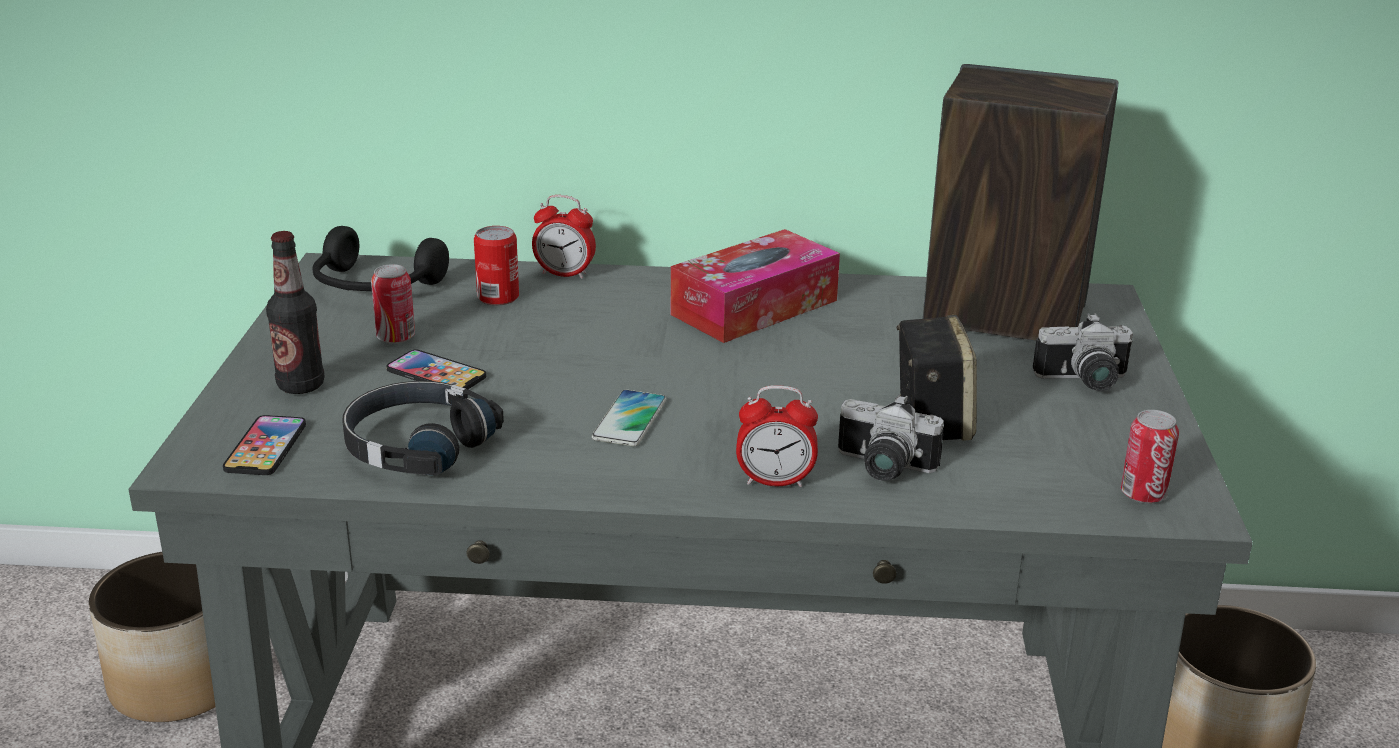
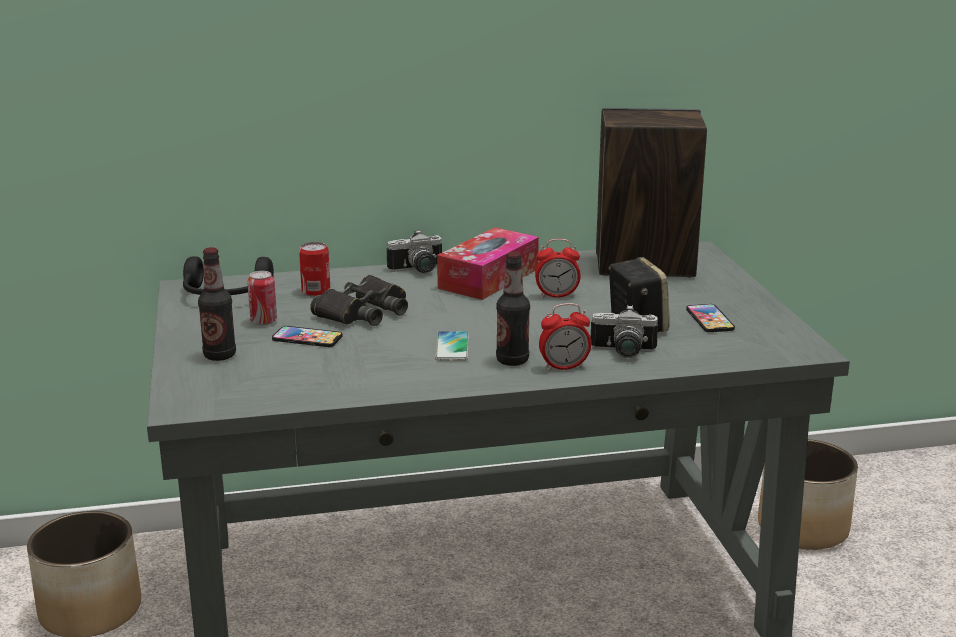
camera: 15 degrees left, 5 degrees down
phone [223,415,306,475] -> phone moved to [686,304,735,332]
black headphones [342,381,504,476] -> none
alarm clock [532,195,596,279] -> alarm clock moved to [535,239,581,298]
camera [1033,313,1133,391] -> camera moved to [387,229,442,273]
can [1121,410,1179,503] -> none
none -> black binoculars [310,275,408,326]
none -> bottle [496,251,530,366]

